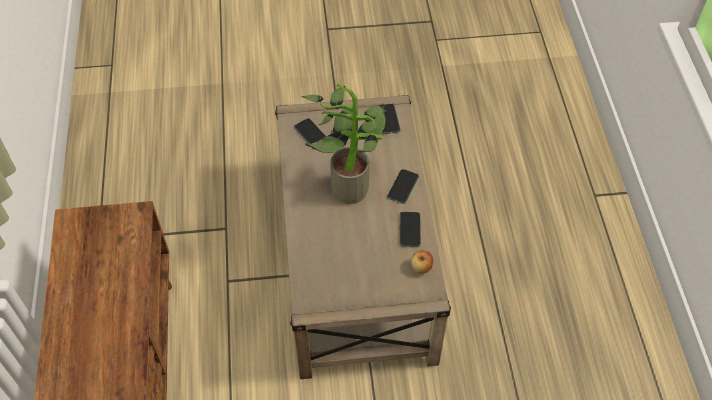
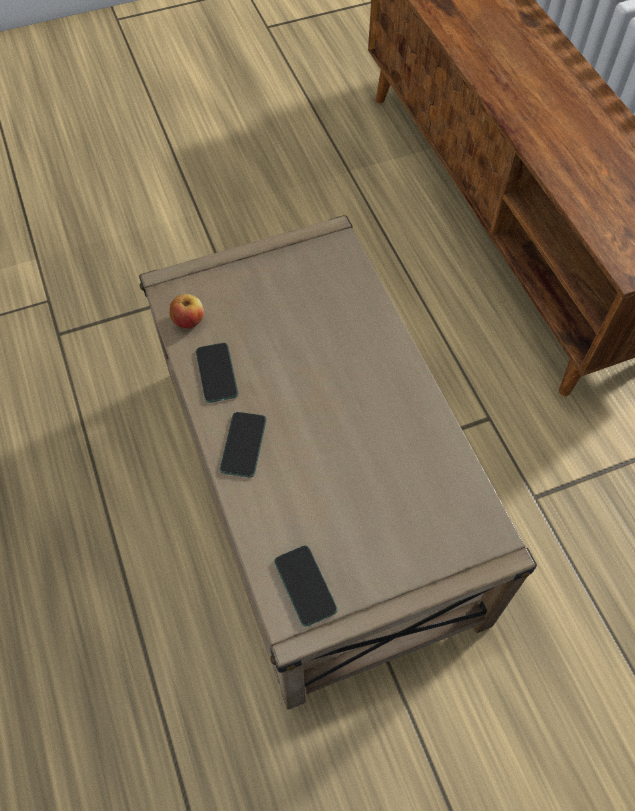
camera: 165 degrees right, 5 degrees up
phone [294,118,326,144] -> none
potted plant [302,83,387,204] -> none

